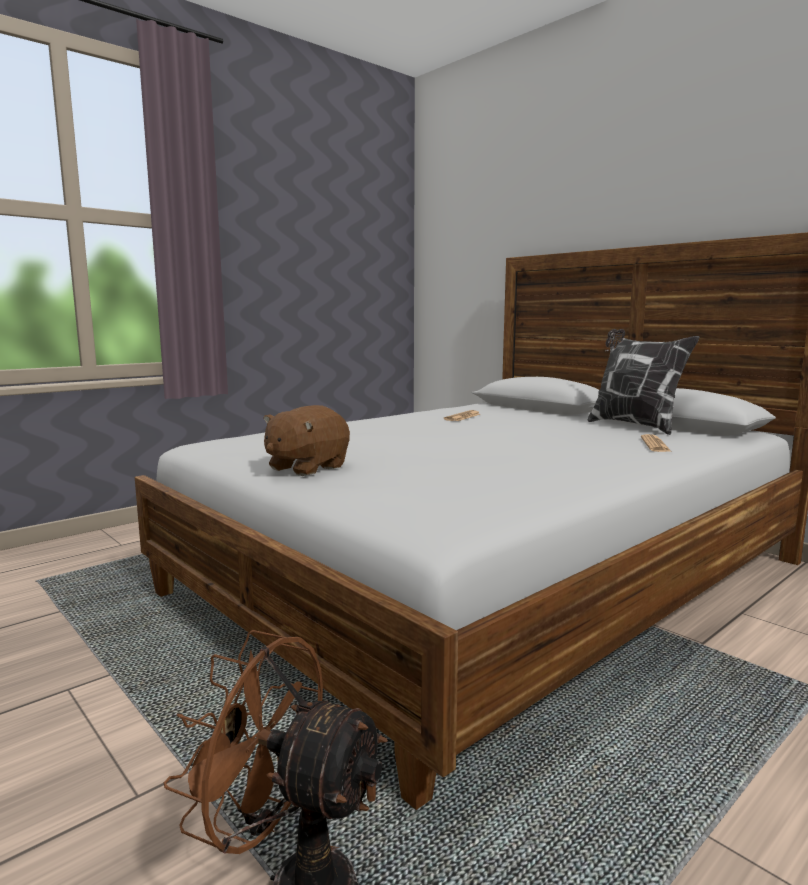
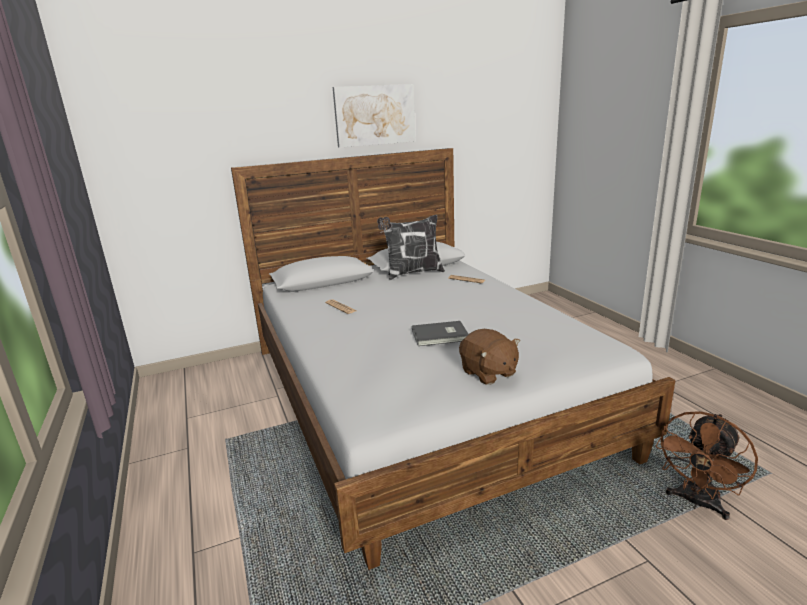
camera: 70 degrees left, 10 degrees up
none -> picture [333,84,416,148]
none -> grey book [412,321,469,346]

